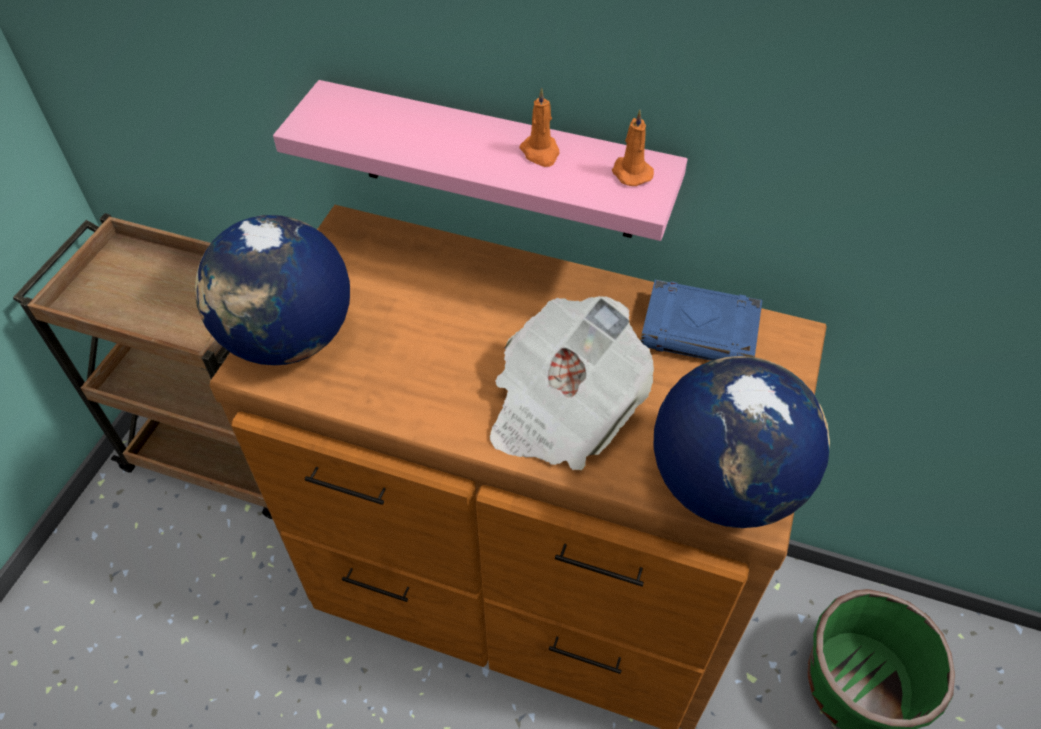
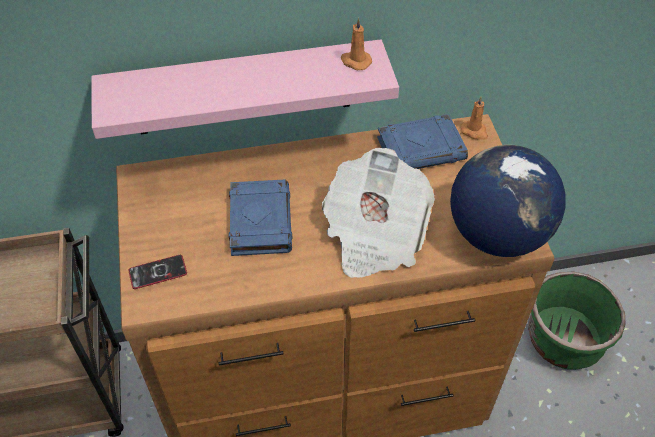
camera: 30 degrees left, 0 degrees up
globe [195,215,350,365] -> phone [128,255,187,289]
orange candle [519,88,559,167] -> orange candle moved to [461,96,488,140]
none -> blue book [229,180,292,256]

